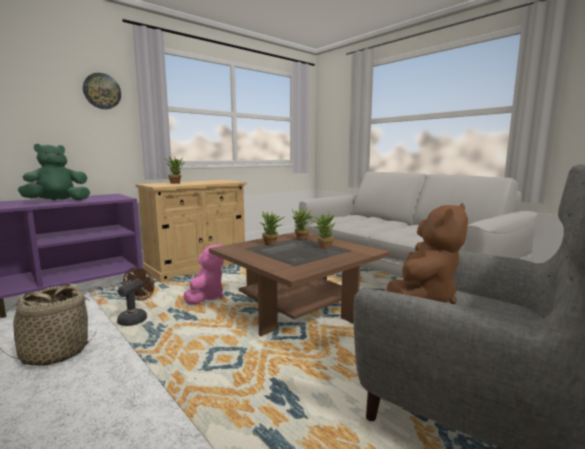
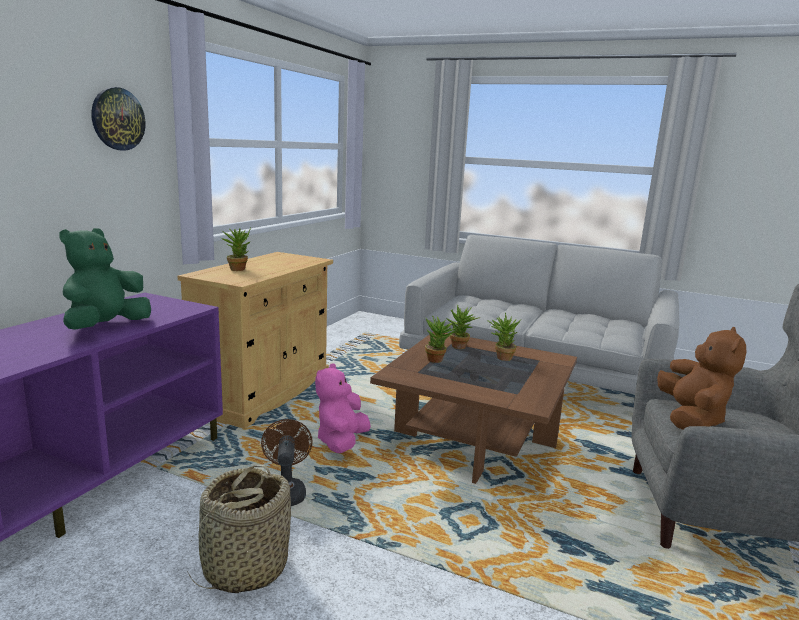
camera: 25 degrees left, 5 degrees up
pink plush toy [184,243,224,305] -> pink plush toy turned 150 degrees counterclockwise [315,363,371,453]

